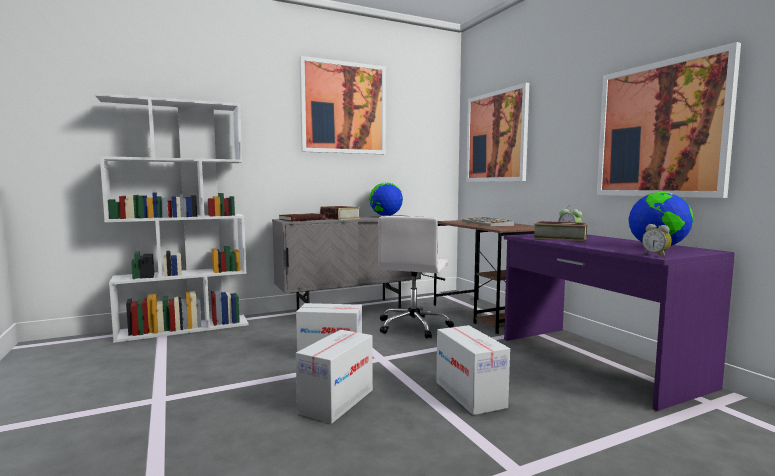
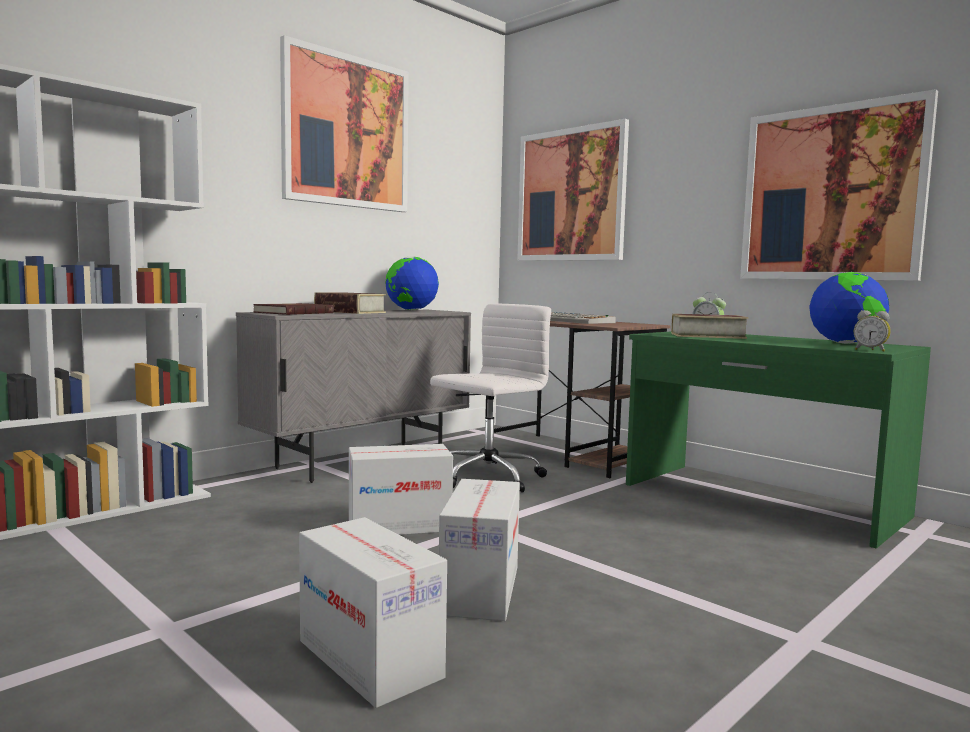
camera: 20 degrees left, 0 degrees up
white office chair [378,216,454,339] -> white office chair turned 135 degrees counterclockwise [430,303,551,492]
cardboard box [436,325,510,415] -> cardboard box moved to [299,517,447,708]
purple desk [504,234,735,411] -> green desk [626,331,931,549]

